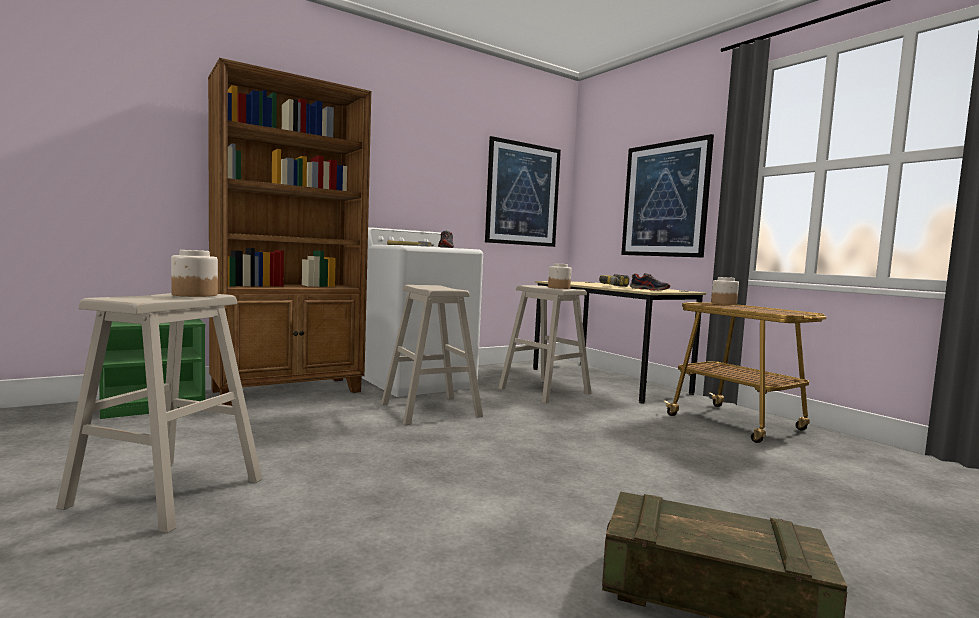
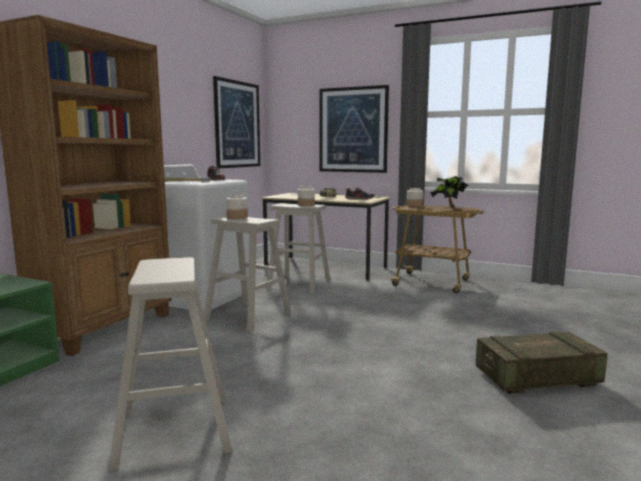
camera: 30 degrees left, 5 degrees up
jar [171,250,218,297] -> jar moved to [226,194,248,219]
none -> potted plant [430,176,469,208]

